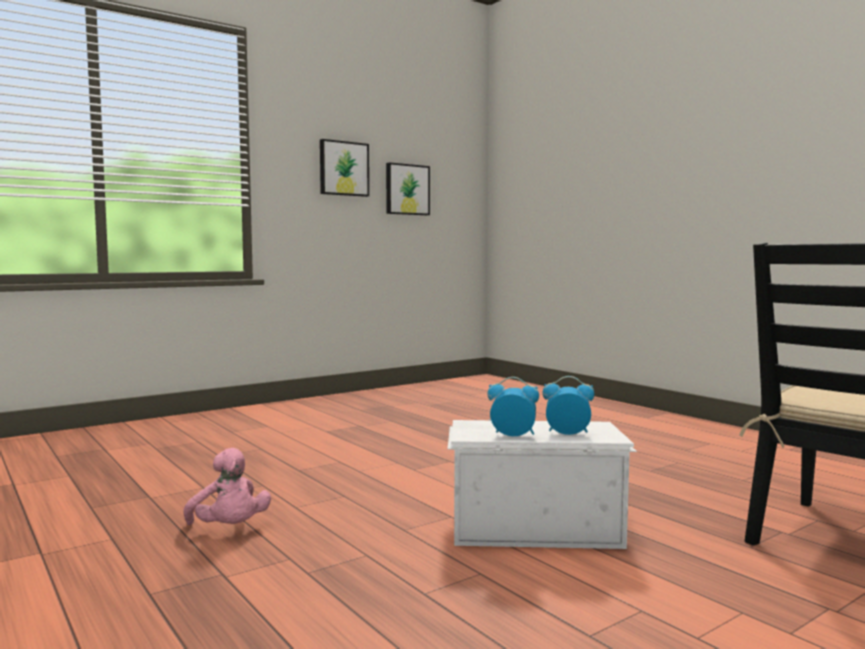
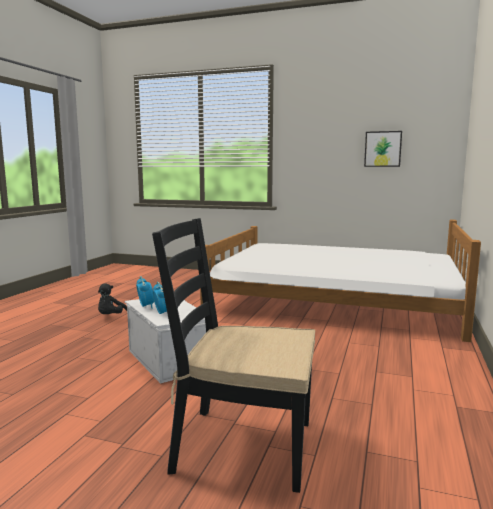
camera: 55 degrees right, 5 degrees up
pink plush toy [183,448,271,525] -> black plush toy [98,283,127,314]
picture [320,139,369,197] -> none
none -> white bed [200,220,481,342]

